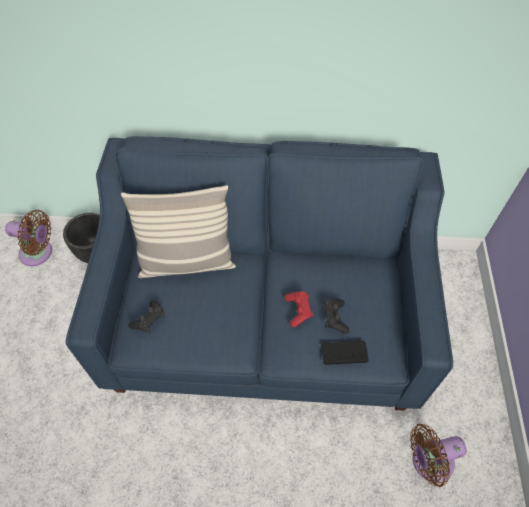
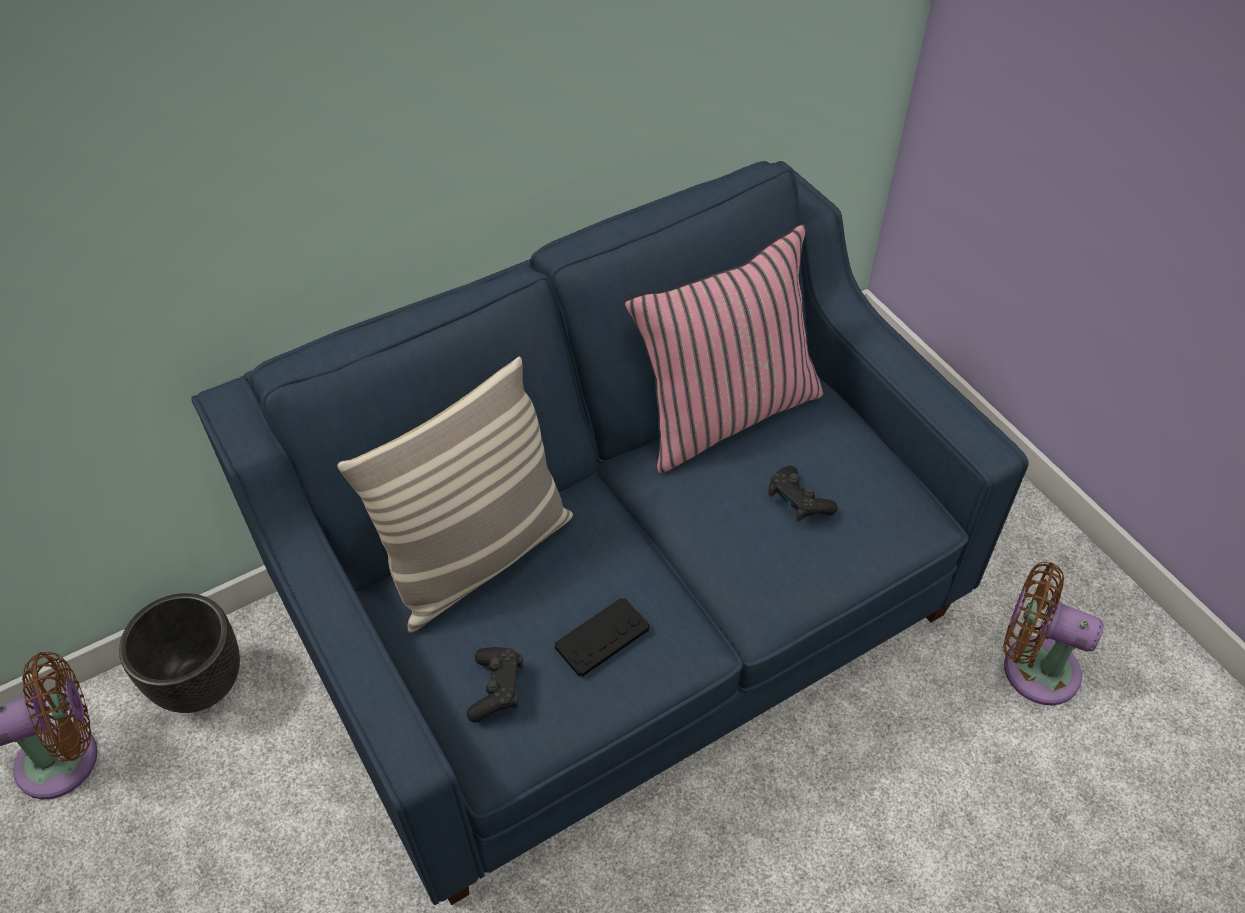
camera: 35 degrees left, 5 degrees down
red game controller [285,291,313,327] -> none
black game controller [321,341,369,365] -> black game controller moved to [555,597,649,677]
brown fan [410,424,467,487] -> brown fan turned 75 degrees clockwise [1003,562,1104,705]
none -> pink pillow [625,224,823,473]

